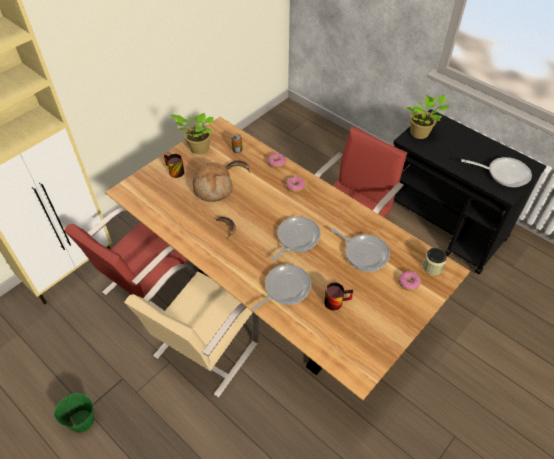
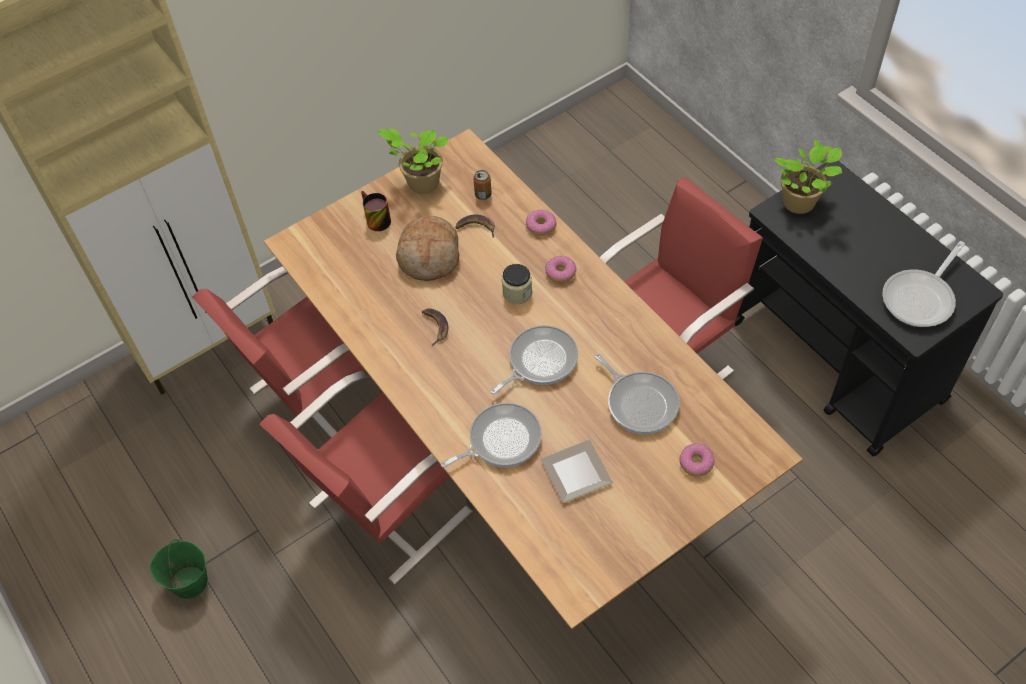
camera: 15 degrees right, 5 degrees up
beige chair [124,264,259,398] -> red chair [259,371,474,585]
mug [324,282,353,310] -> plate [541,440,613,503]
jar [423,248,447,275] -> jar moved to [502,264,532,304]
frying pan [461,157,532,187] -> frying pan turned 105 degrees clockwise [882,241,965,327]

